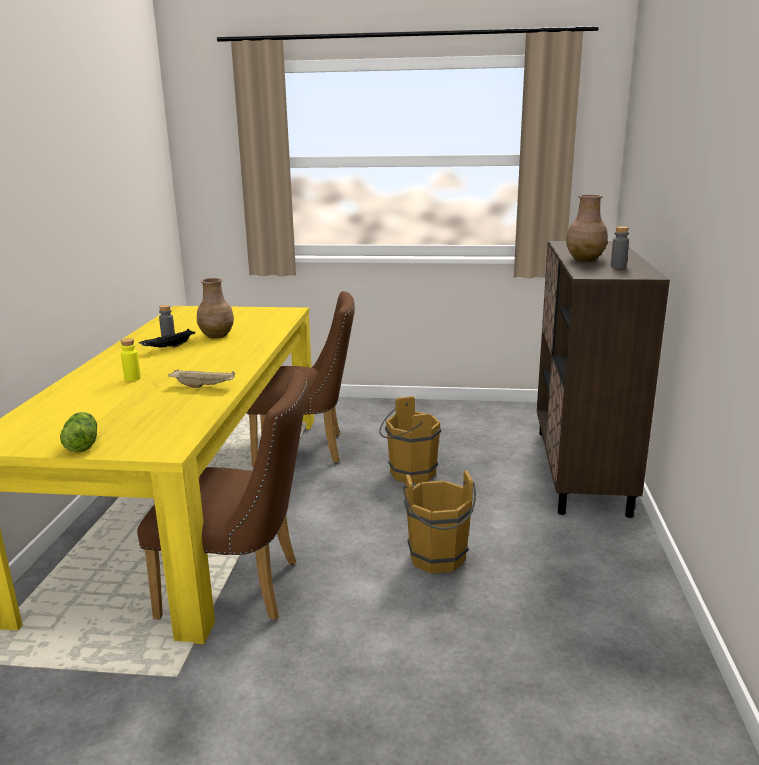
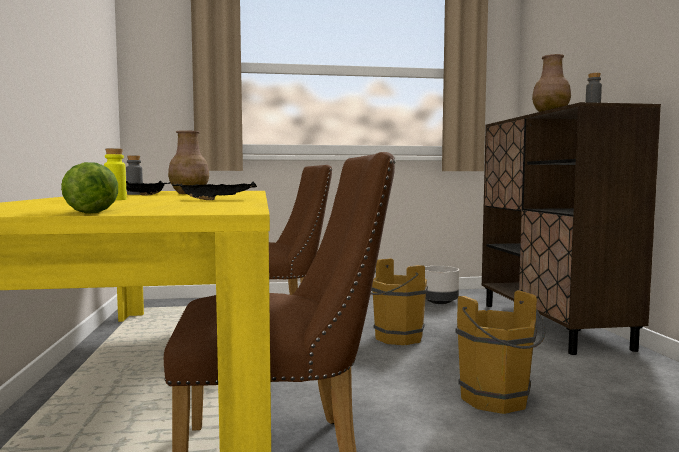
camera: 15 degrees left, 15 degrees down
beige tray [168,369,235,388] -> black tray [172,181,257,200]
none -> grey planter [425,266,459,304]

